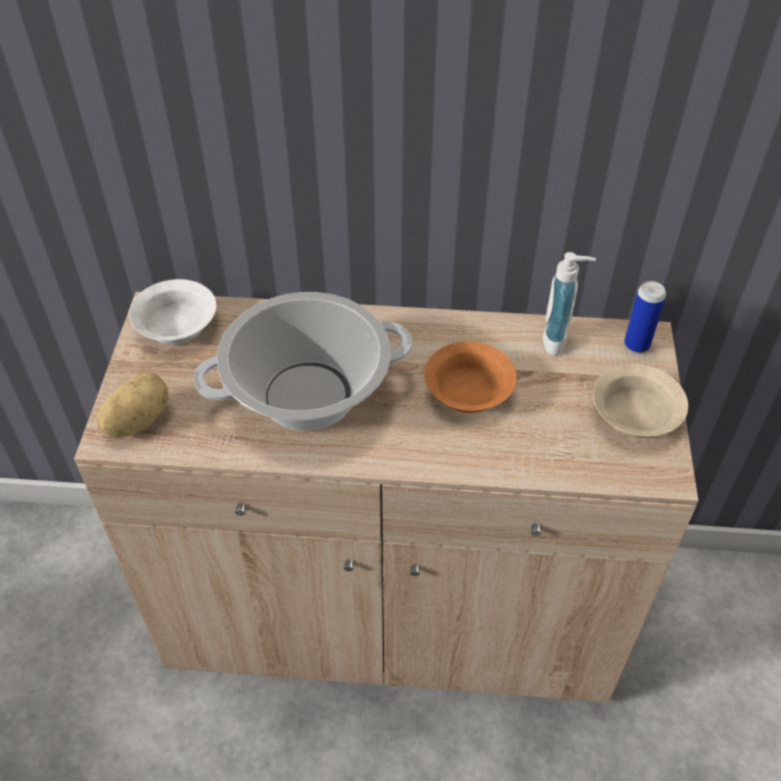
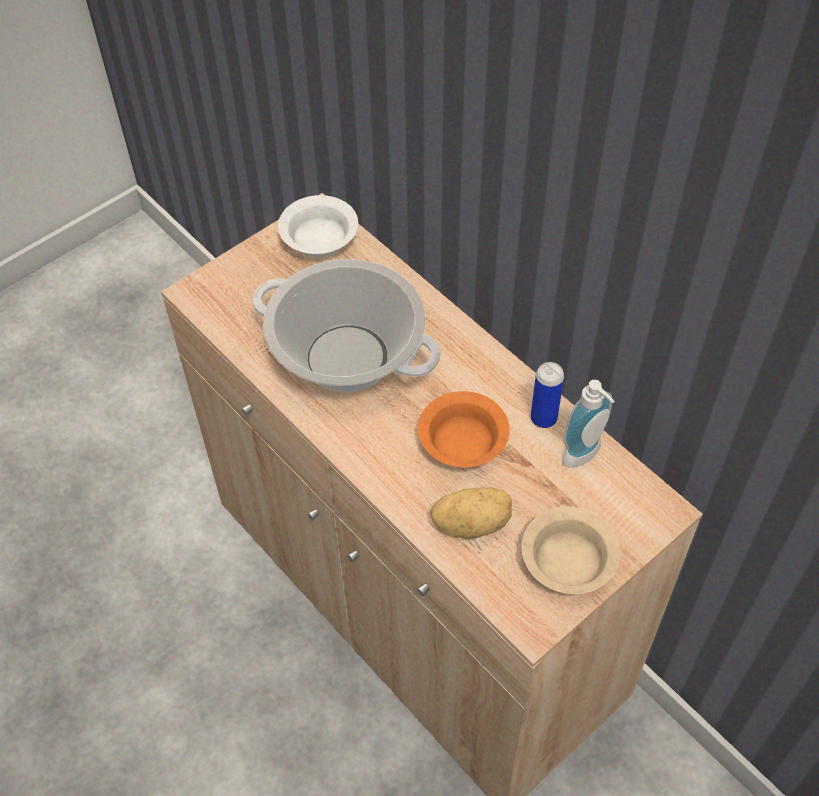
camera: 45 degrees right, 5 degrees up
potato [97,372,168,438] -> potato moved to [430,487,512,539]
can [624,281,666,353] -> can moved to [531,362,564,428]

